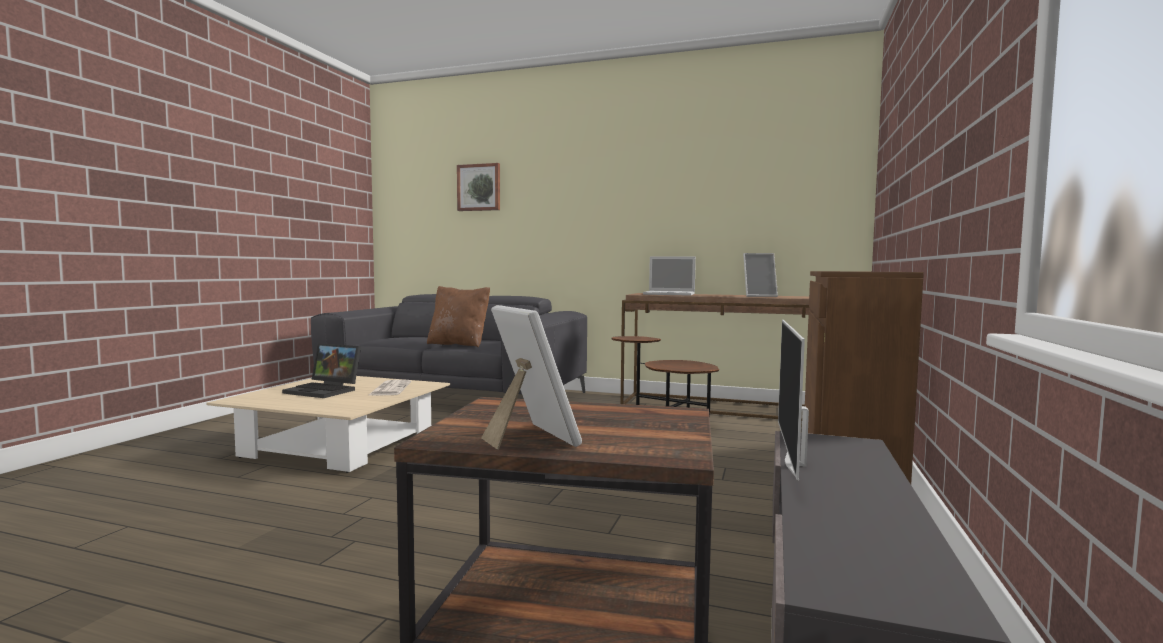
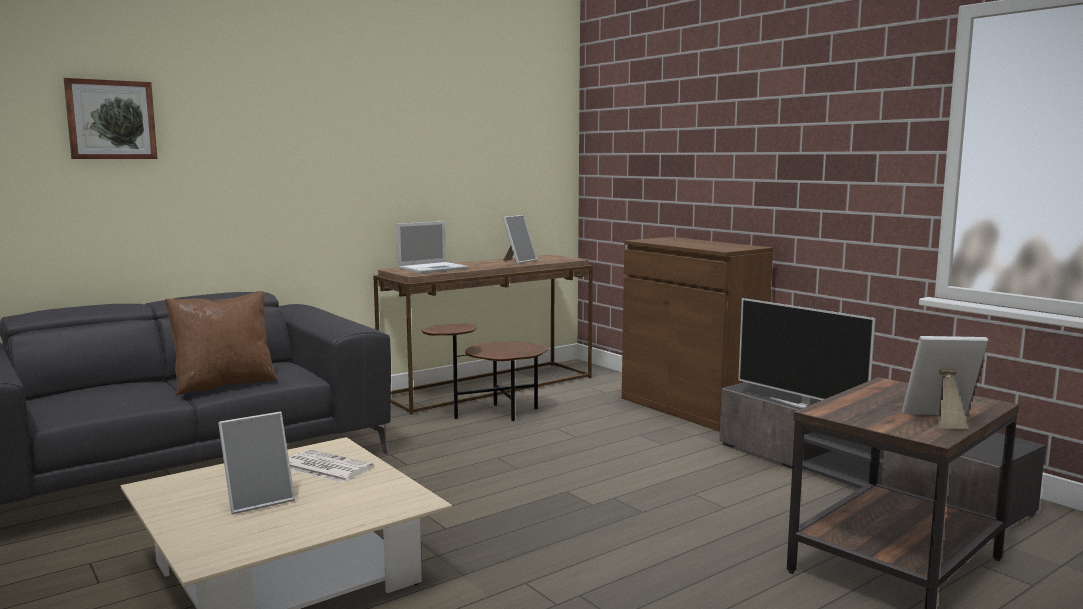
camera: 55 degrees left, 5 degrees up
laptop [282,343,361,398] -> picture frame [218,412,295,514]

